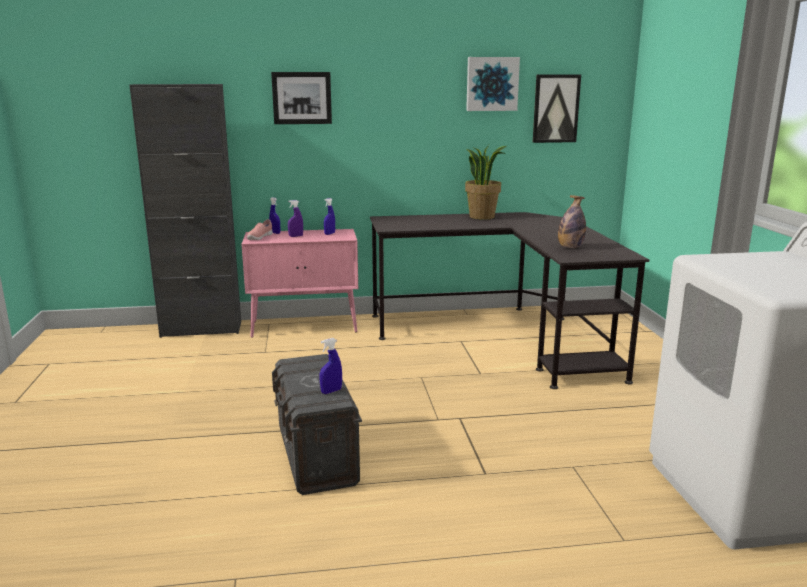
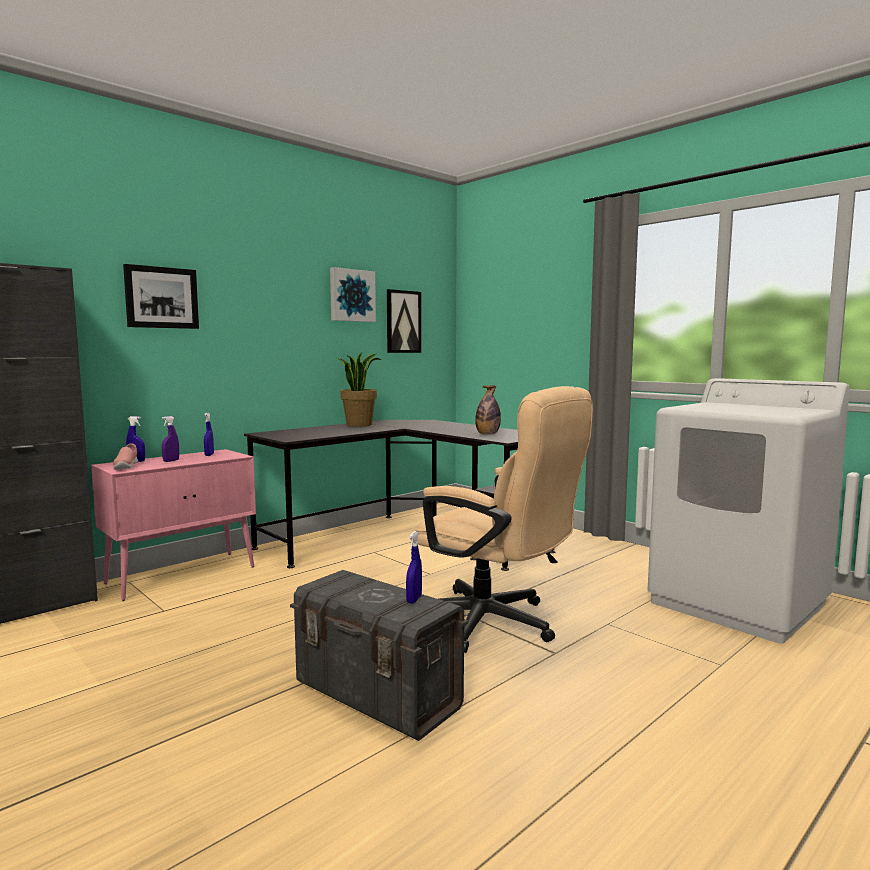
camera: 35 degrees left, 10 degrees down
none -> beige office chair [415,386,593,653]

